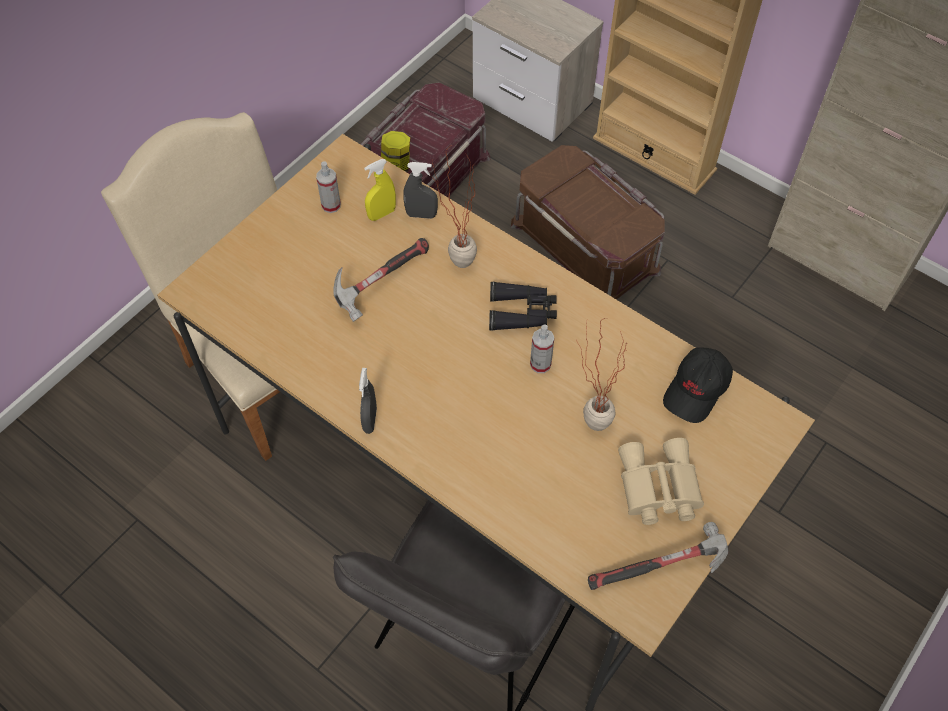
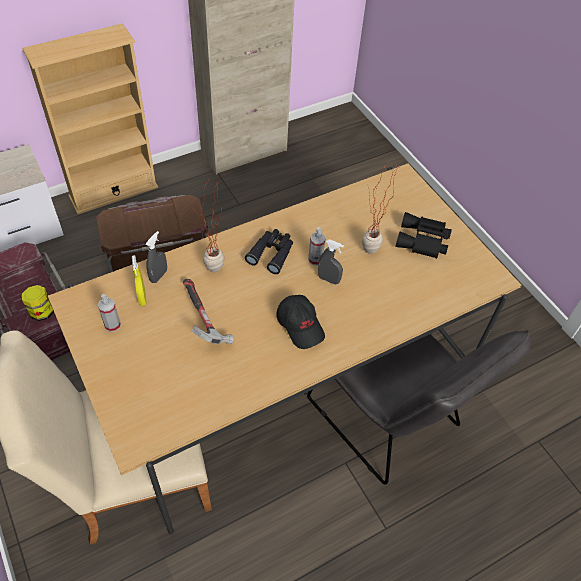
camera: 70 degrees left, 5 degrees down
grey spray bottle [359,368,377,434] -> grey spray bottle moved to [318,240,344,285]
hammer [588,522,729,590] -> none
beige binoculars [618,438,704,525] -> black binoculars [395,212,452,259]
black cap [663,347,733,423] -> black cap moved to [276,295,325,349]

